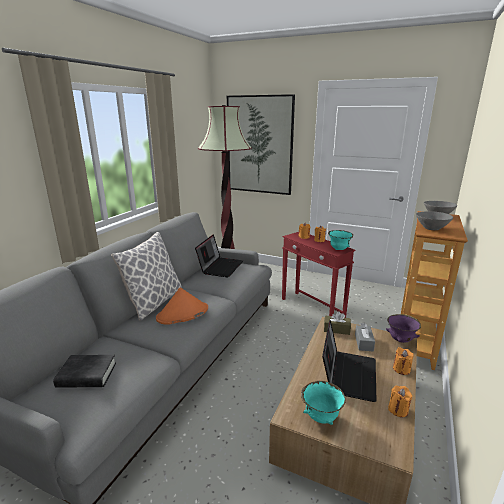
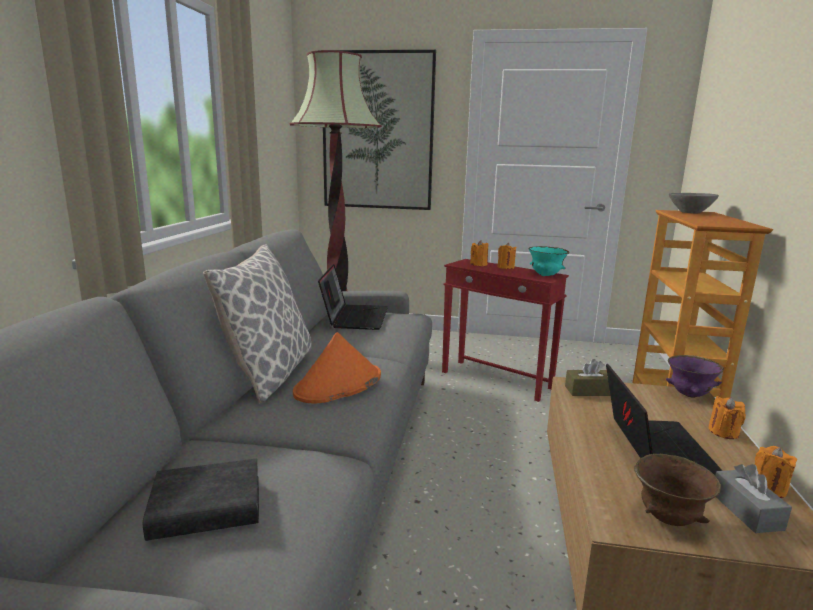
camera: 15 degrees left, 5 degrees down
turquoise bowl [301,381,346,425] -> brown bowl [634,454,721,526]
grey tissue box [355,323,375,351] -> grey tissue box moved to [715,464,792,533]
grey bowl [416,211,453,230] -> none

